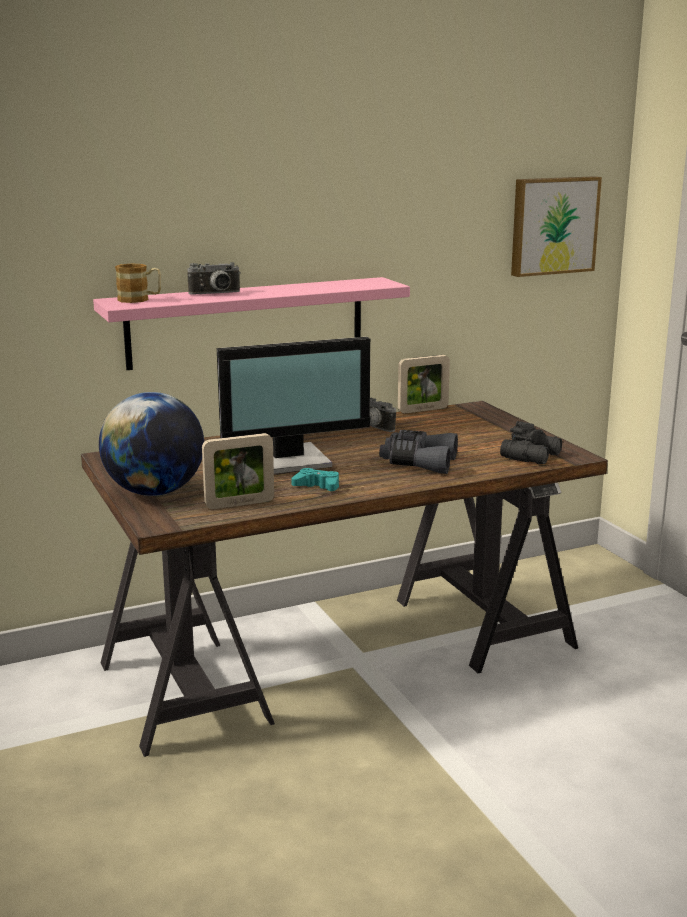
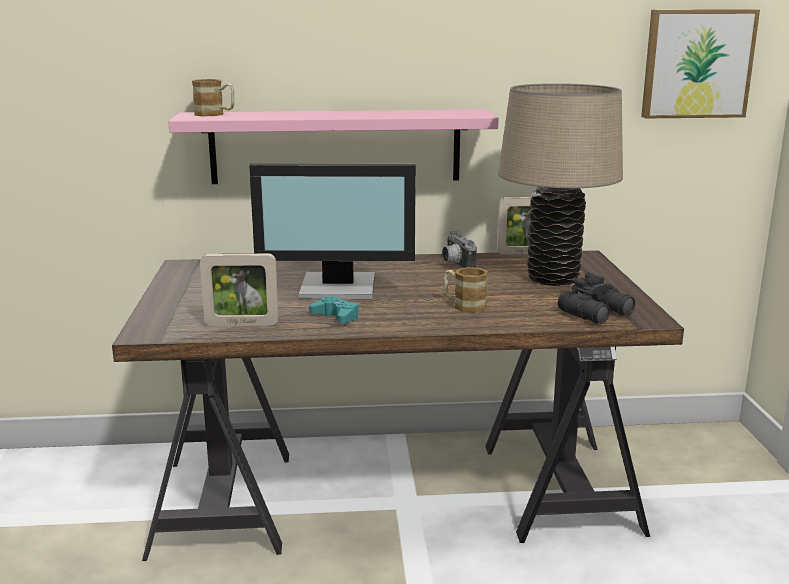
camera: 20 degrees right, 0 degrees up
globe [99,392,204,496] -> none
camera [187,262,241,294] -> none
grey binoculars [379,430,458,474] -> mug [444,267,488,313]
none -> beige table lamp [498,83,623,286]

